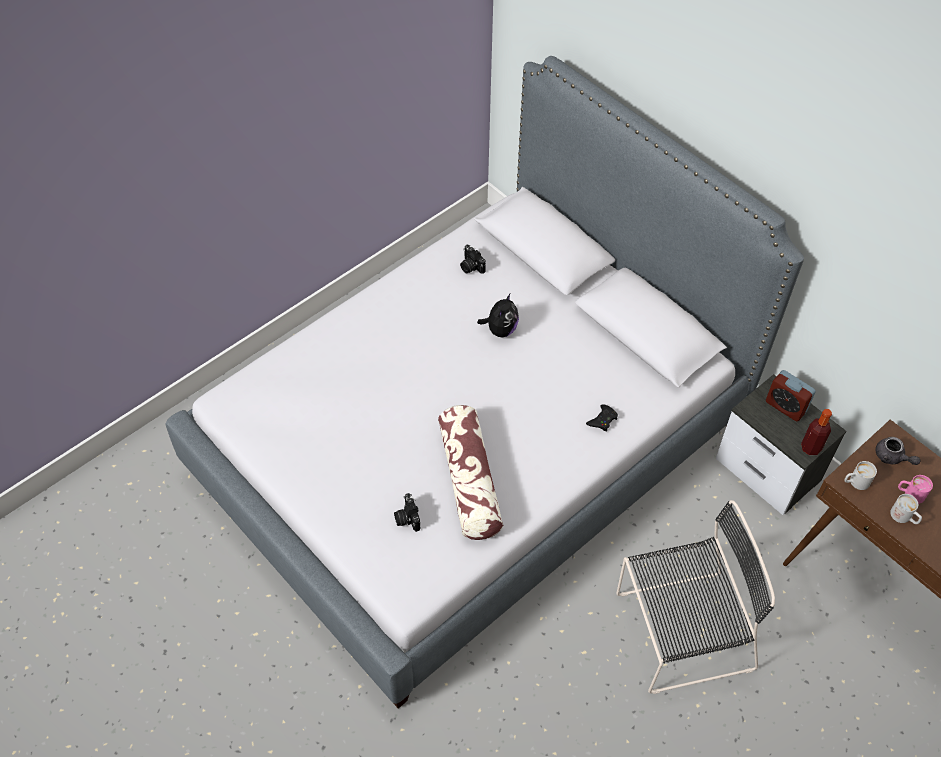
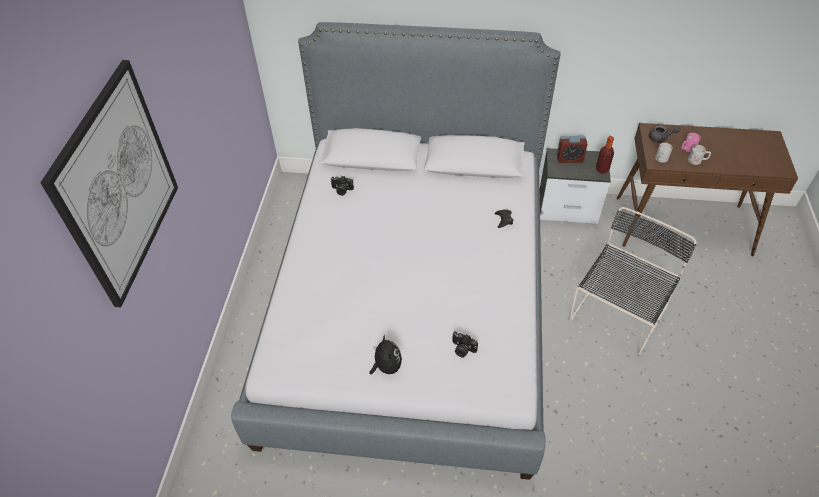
camera: 40 degrees left, 5 degrees down
pillow [438,405,503,540] -> none
plush toy [477,294,519,338] -> plush toy moved to [369,335,402,375]
none -> picture [40,60,178,307]

